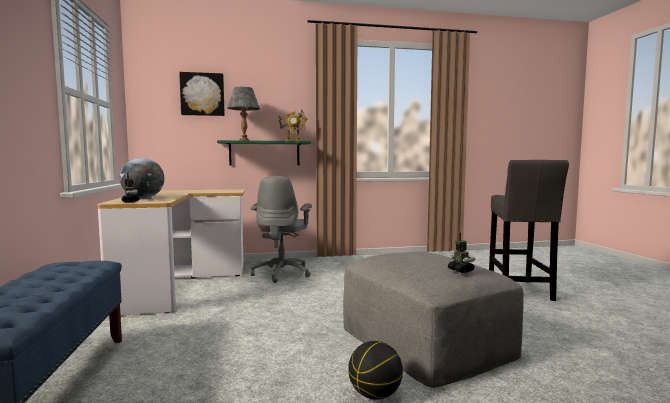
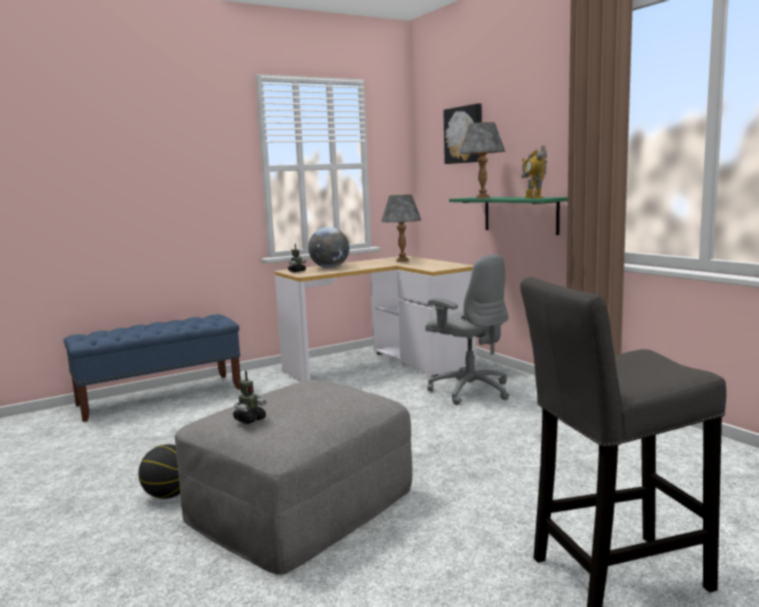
camera: 70 degrees right, 5 degrees up
grey office chair [250,176,312,283] -> grey office chair turned 120 degrees counterclockwise [425,254,509,405]
none -> grey table lamp [381,195,421,262]

